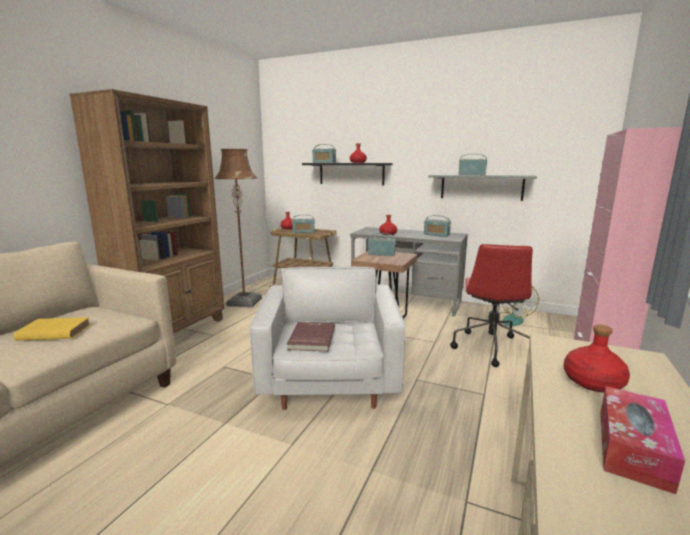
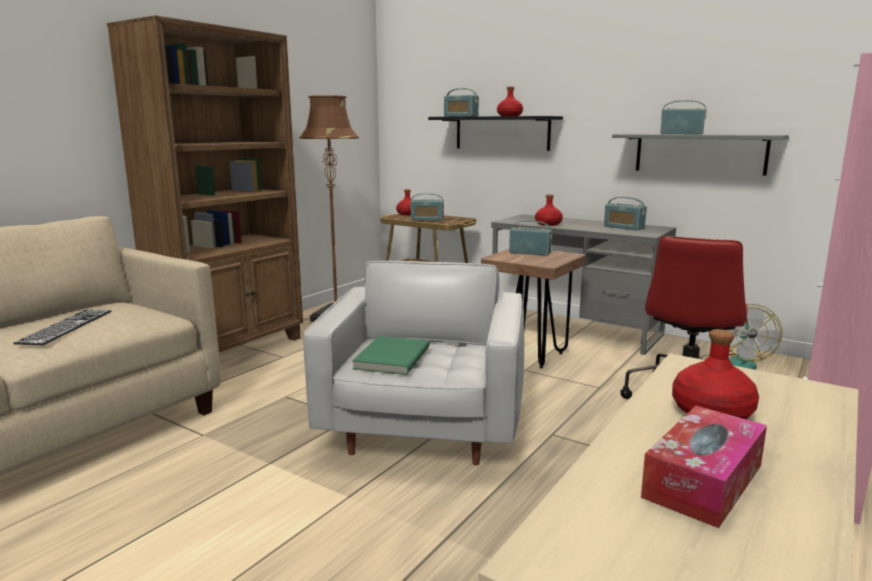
camera: 10 degrees right, 0 degrees up
yellow book [14,317,91,341] -> keyboard [13,310,111,345]
red book [287,322,335,352] -> green book [352,336,429,375]

